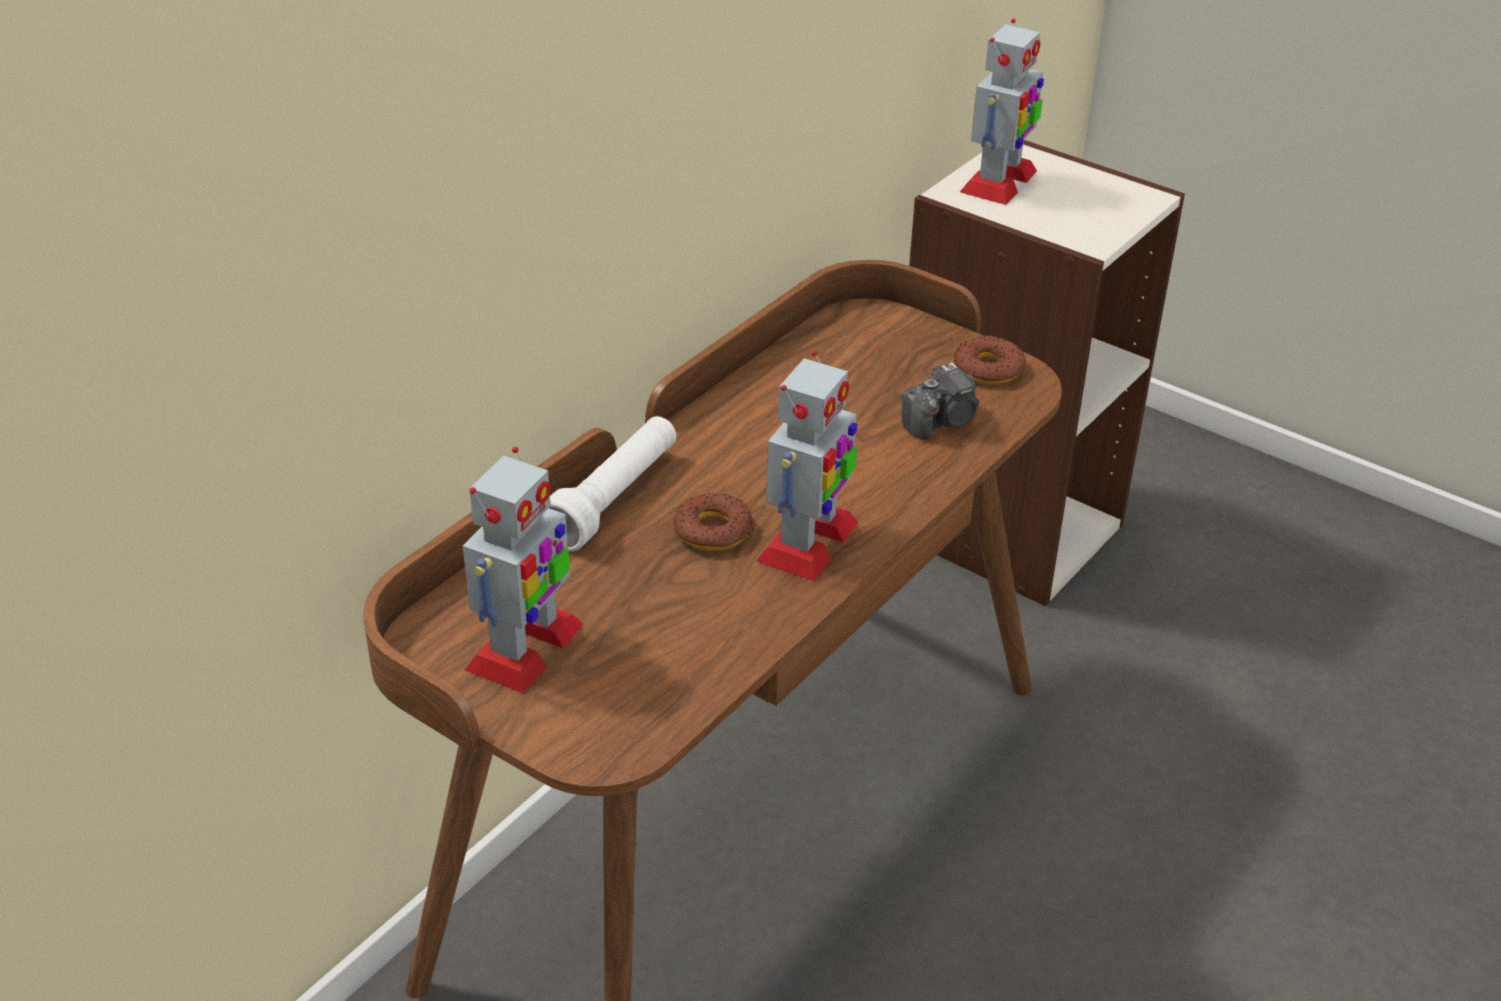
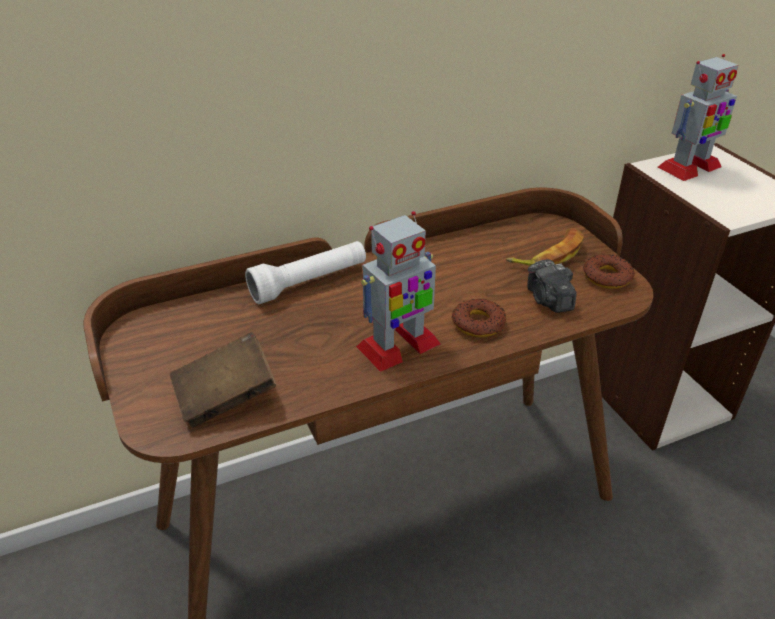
camera: 30 degrees right, 0 degrees up
toy robot [463,447,584,693] -> none
donut [673,493,754,551] -> donut moved to [452,299,506,337]
camera [902,362,979,440] -> camera turned 75 degrees clockwise [527,259,577,313]
none -> brown book [170,332,276,428]
none -> banana [506,228,584,266]

